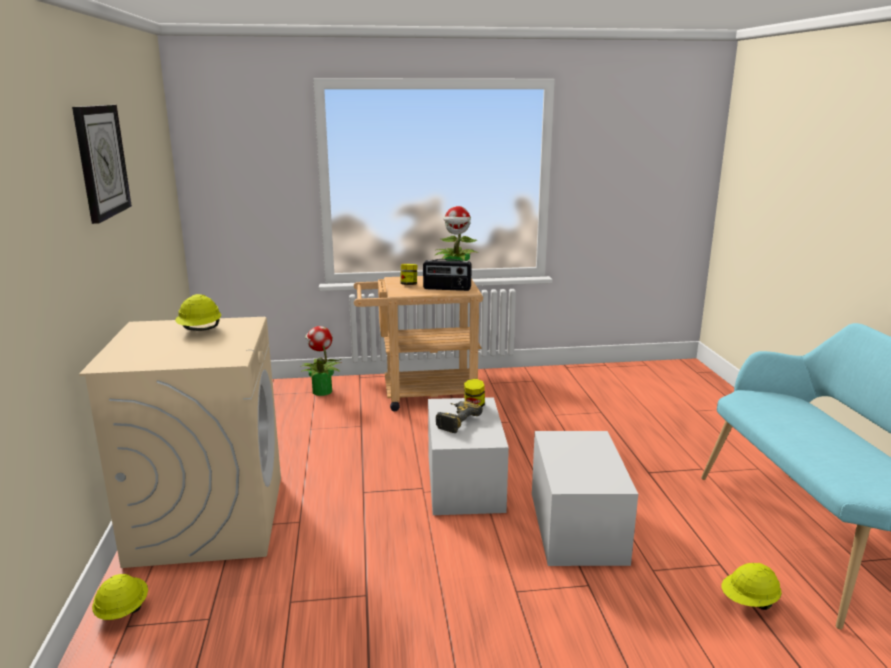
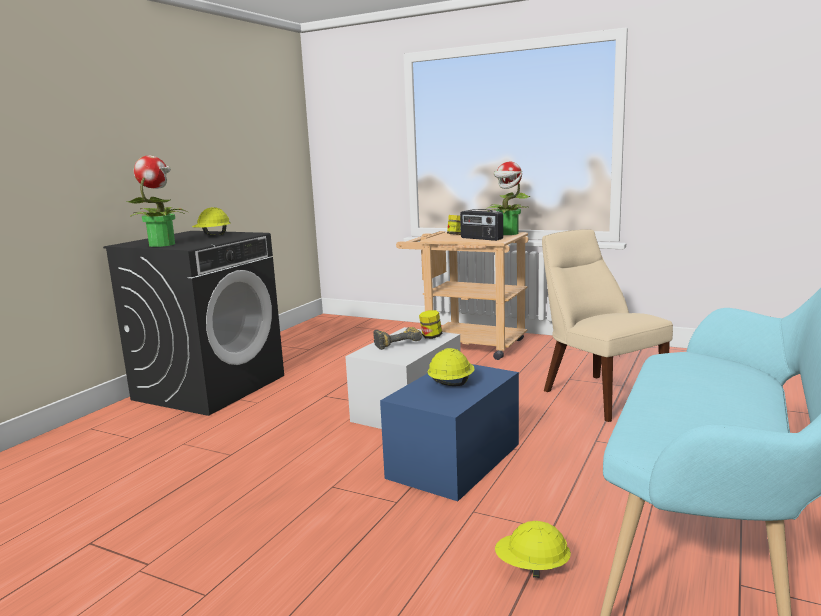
camera: 35 degrees right, 5 degrees down
wall clock [72,105,132,224] -> none
beige washing machine [79,317,281,568] -> black washing machine [103,231,284,416]
yellow hard hat [92,574,148,620] -> yellow hard hat moved to [427,348,475,386]
potted plant [300,326,341,396] -> potted plant moved to [127,155,189,247]
white storage box [532,431,638,566] -> blue storage box [380,364,519,501]
none -> beige chair [542,229,673,422]

